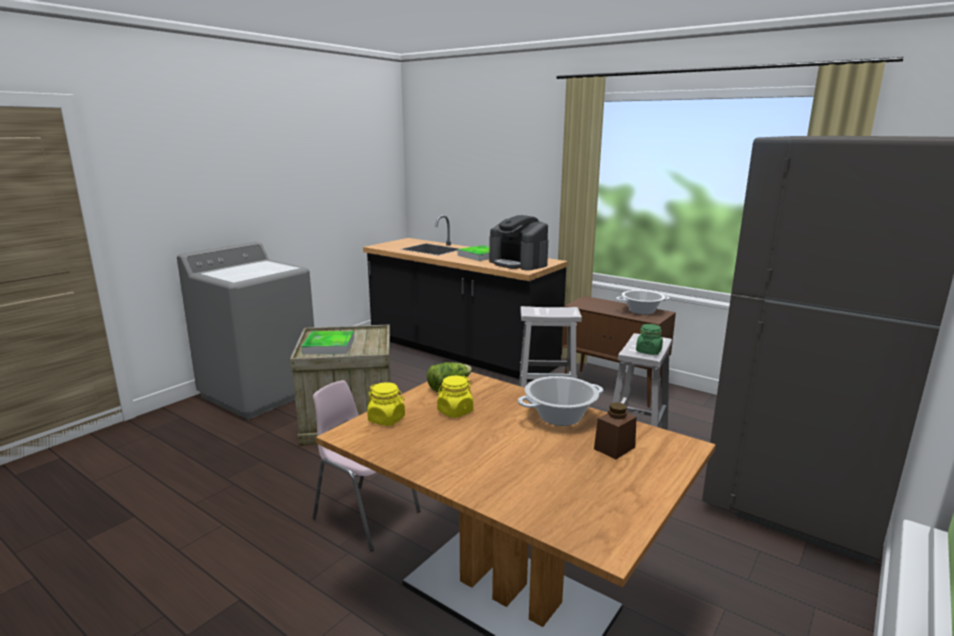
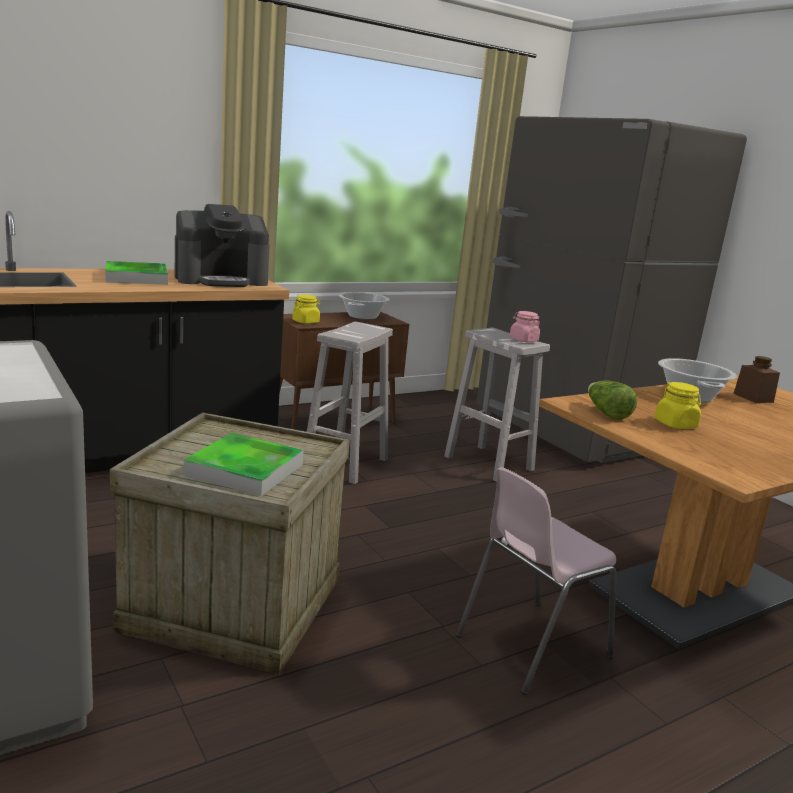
camera: 70 degrees left, 0 degrees up
yellow jar [367,382,405,426] -> yellow jar moved to [292,295,320,324]
green jar [636,324,663,355] -> pink jar [510,311,540,342]

